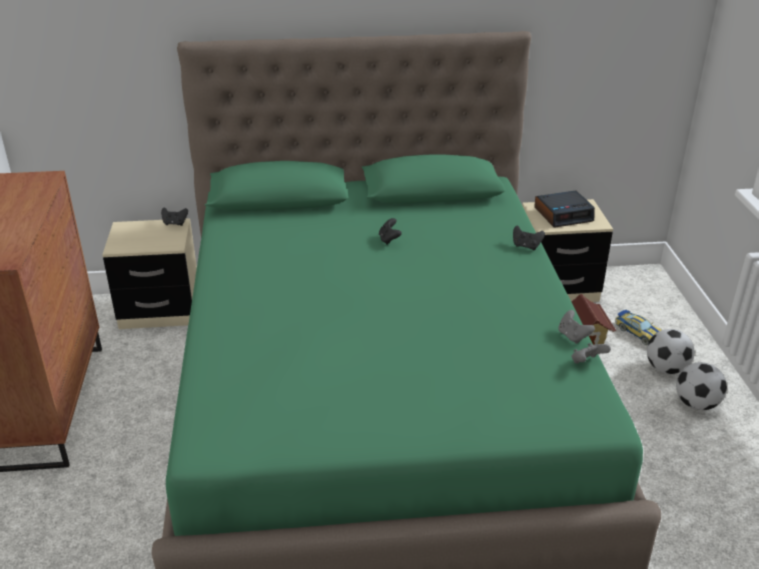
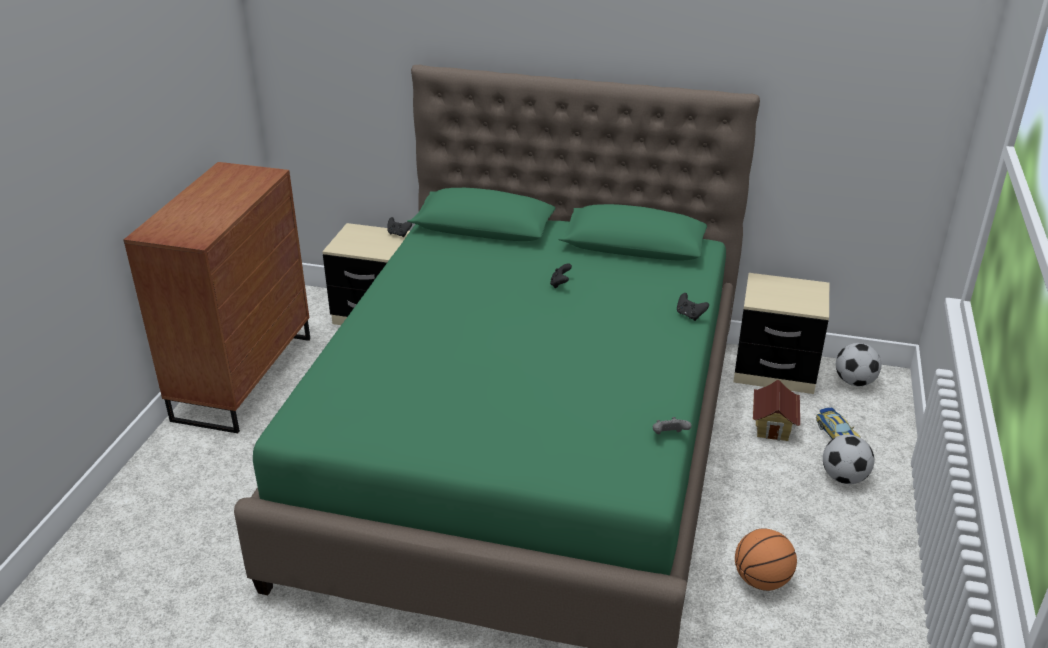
camera: 20 degrees right, 0 degrees up
alarm clock [534,190,595,228] -> none
grey game controller [558,310,595,344] -> none
football [676,362,727,410] -> football moved to [836,343,881,386]
none -> basketball [735,528,797,591]

